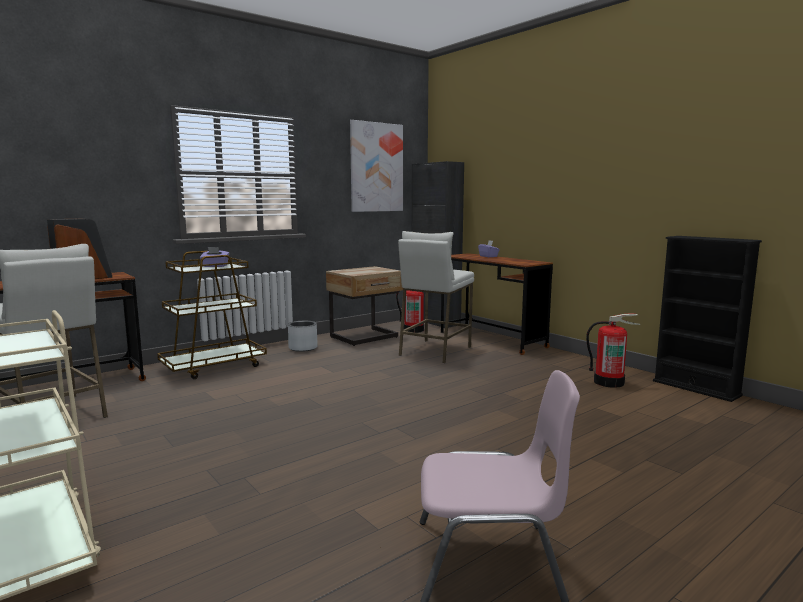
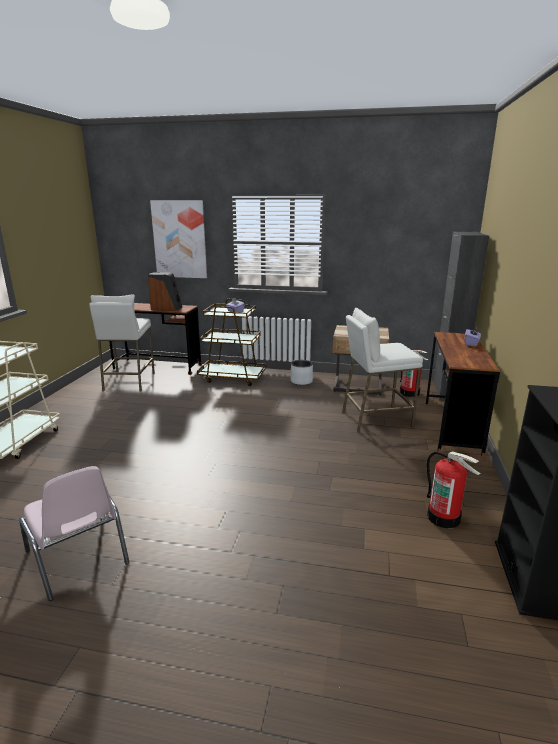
camera: 50 degrees right, 10 degrees up
picture [350,120,403,212] -> picture moved to [150,200,207,278]

